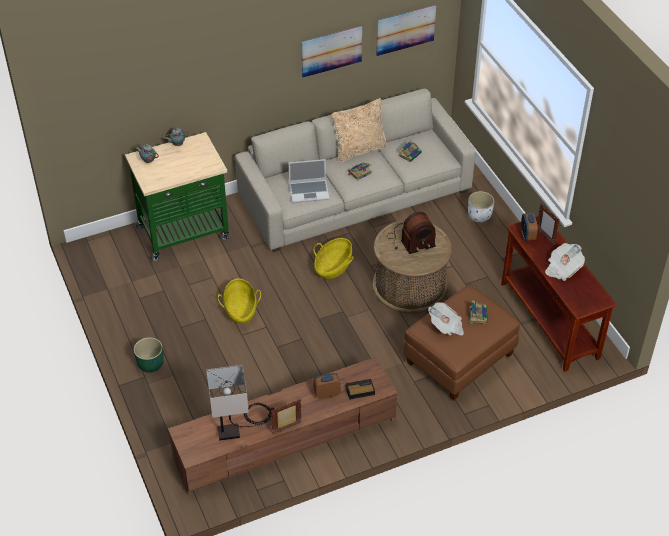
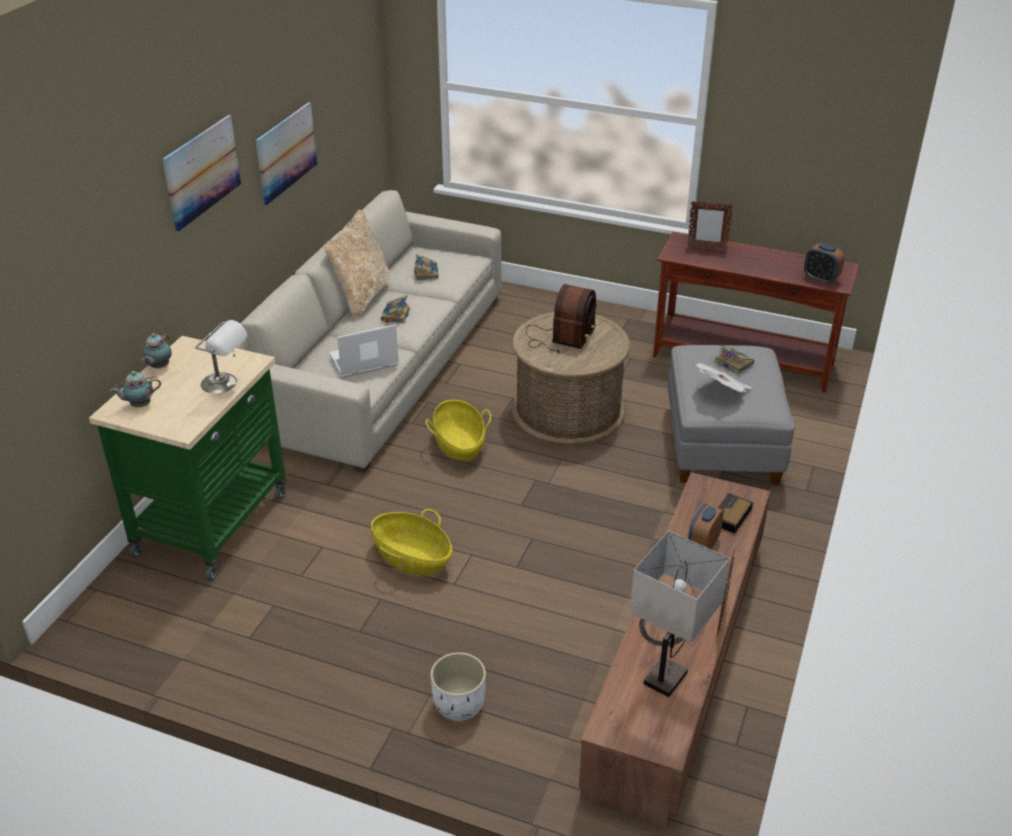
camera: 45 degrees left, 10 degrees down
green planter [134,337,164,372] -> none
laptop [289,159,329,203] -> laptop turned 150 degrees counterclockwise [329,324,399,378]
picture [376,5,436,56] -> picture moved to [162,115,241,232]
brown ottoman [404,285,520,400] -> grey ottoman [668,345,795,485]
white planter [468,191,494,223] -> white planter moved to [430,652,486,721]
alarm clock [521,213,538,241] -> alarm clock moved to [804,243,845,284]
newspaper [545,243,585,281] -> none
none -> white table lamp [195,320,248,393]

